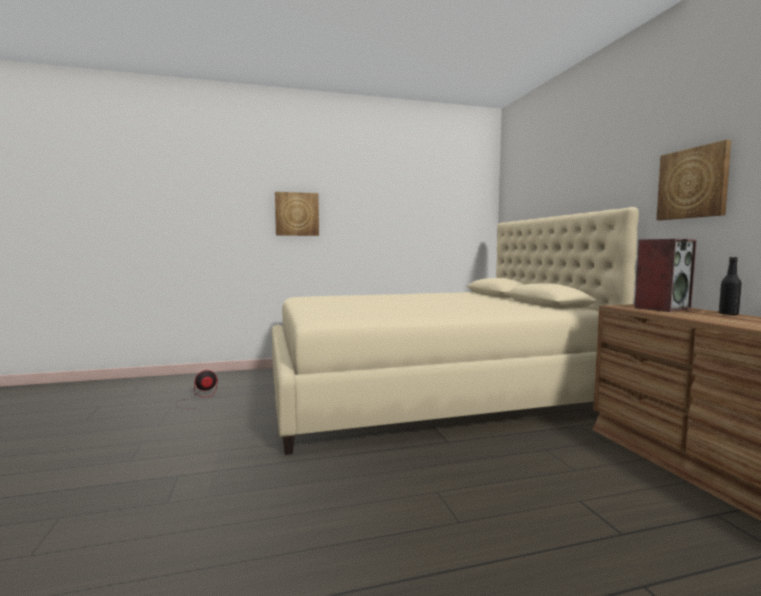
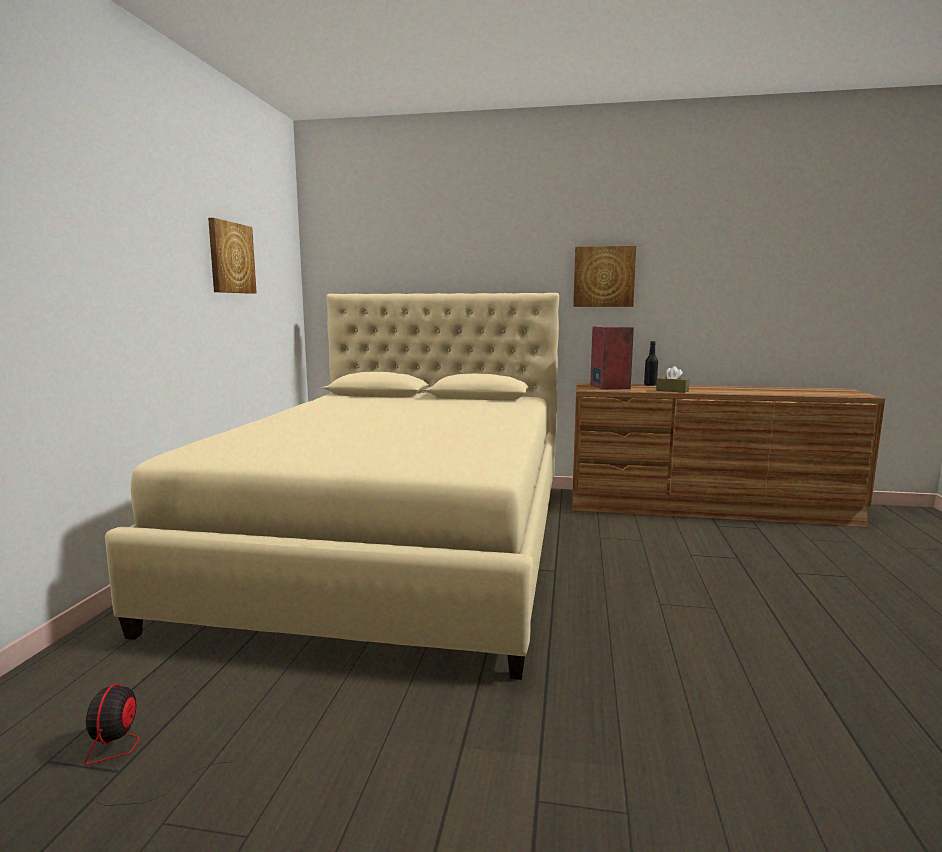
camera: 65 degrees left, 5 degrees up
picture [275,192,319,236] -> picture moved to [208,218,257,294]
none -> brown tissue box [656,366,690,393]

